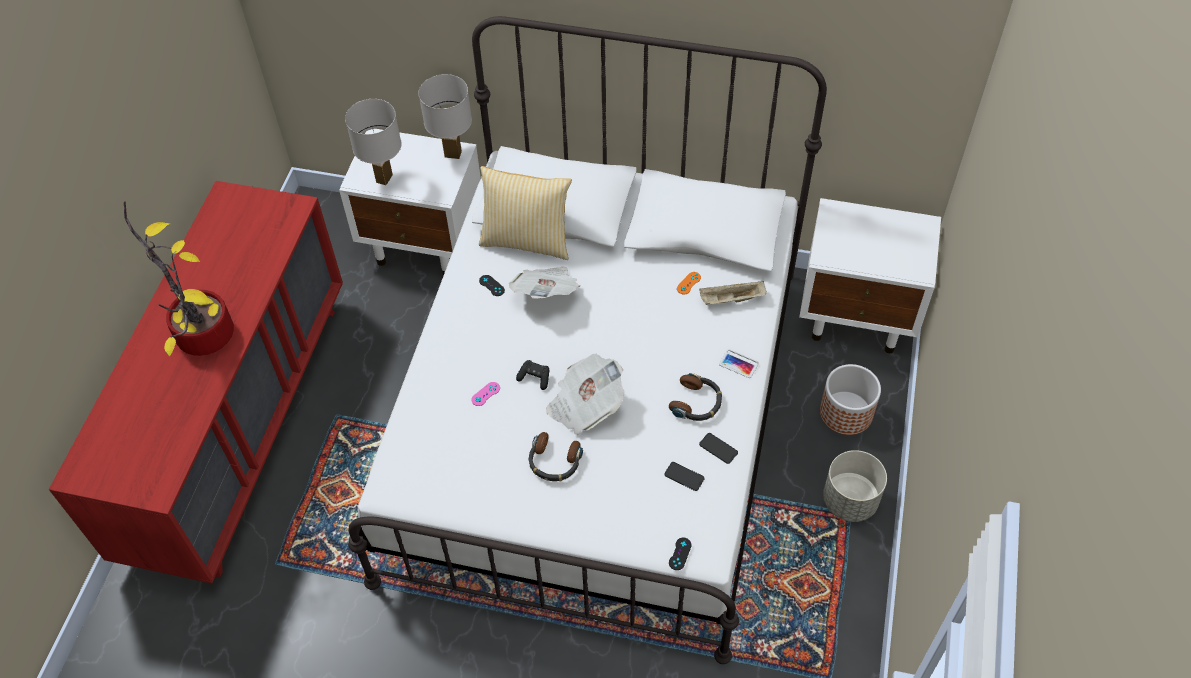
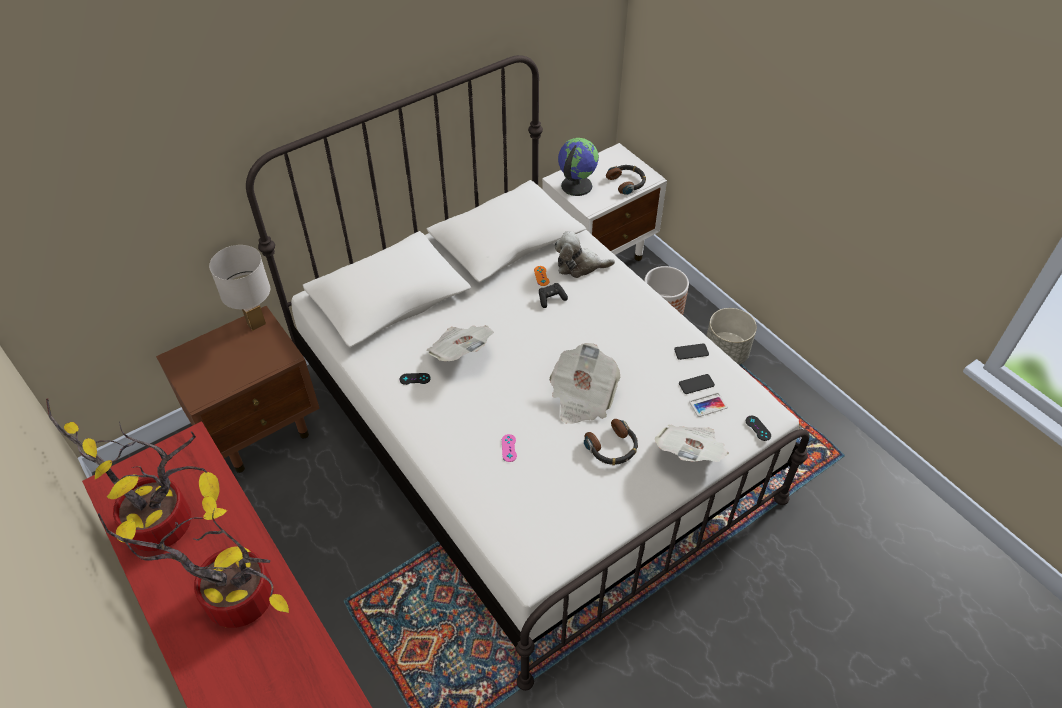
camera: 50 degrees left, 5 degrees down
white nightstand [339,129,481,276] -> brown nightstand [156,306,320,473]
white table lamp [345,99,402,185] -> none
pillow [479,166,572,260] -> none
black game controller [516,360,549,390] -> black game controller moved to [539,283,568,308]
headphones [669,373,722,421] -> headphones moved to [606,165,646,195]
beige tray [699,280,767,305] -> plush toy [554,231,615,278]
phone [719,349,759,378] -> phone moved to [689,392,728,417]
none -> potted plant [46,398,220,551]
none -> globe [558,138,599,196]
none -> newspaper [655,425,729,462]

